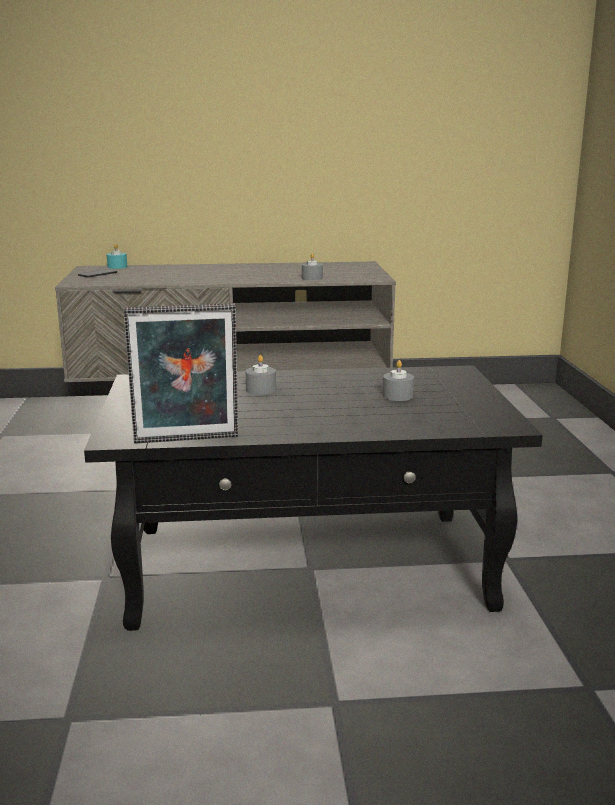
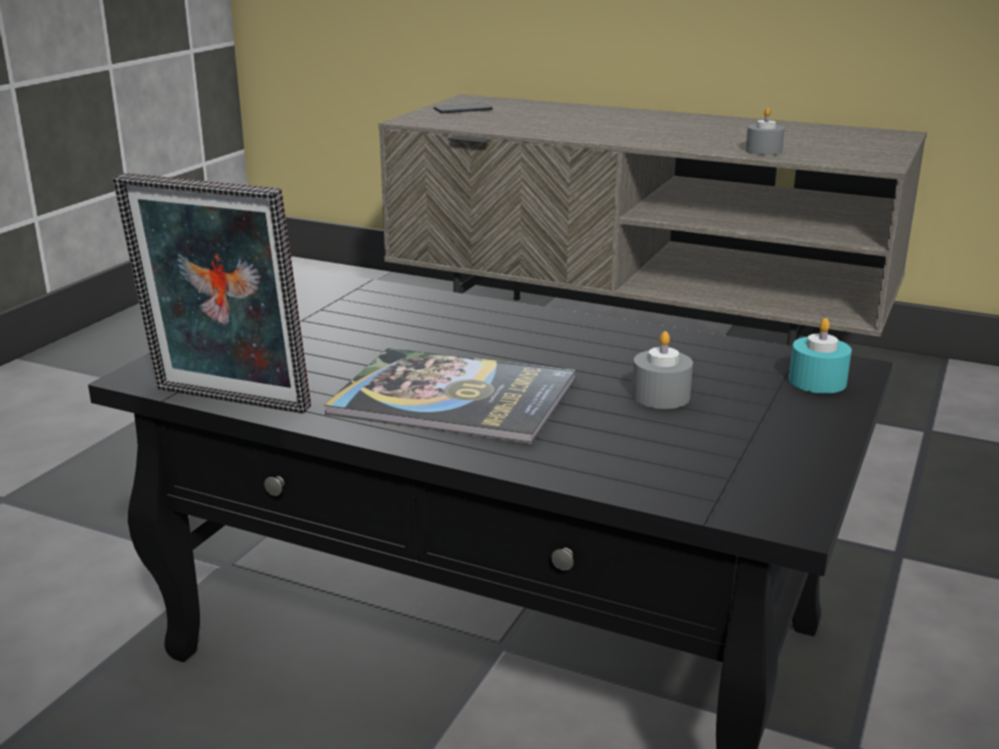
camera: 30 degrees right, 5 degrees up
turquoise candle [107,243,127,269] -> turquoise candle moved to [789,318,852,393]
grey candle [246,355,276,395] -> none
none -> book [324,348,576,444]

